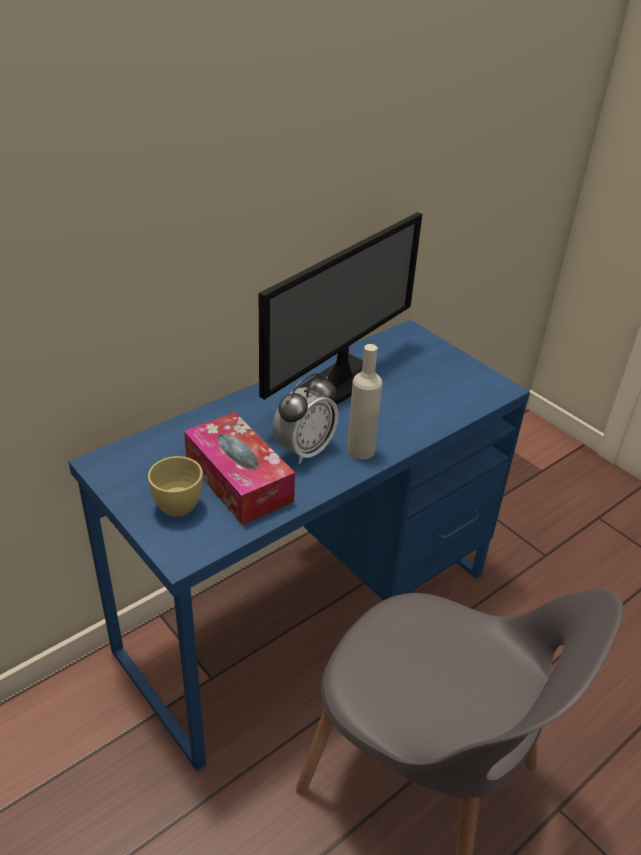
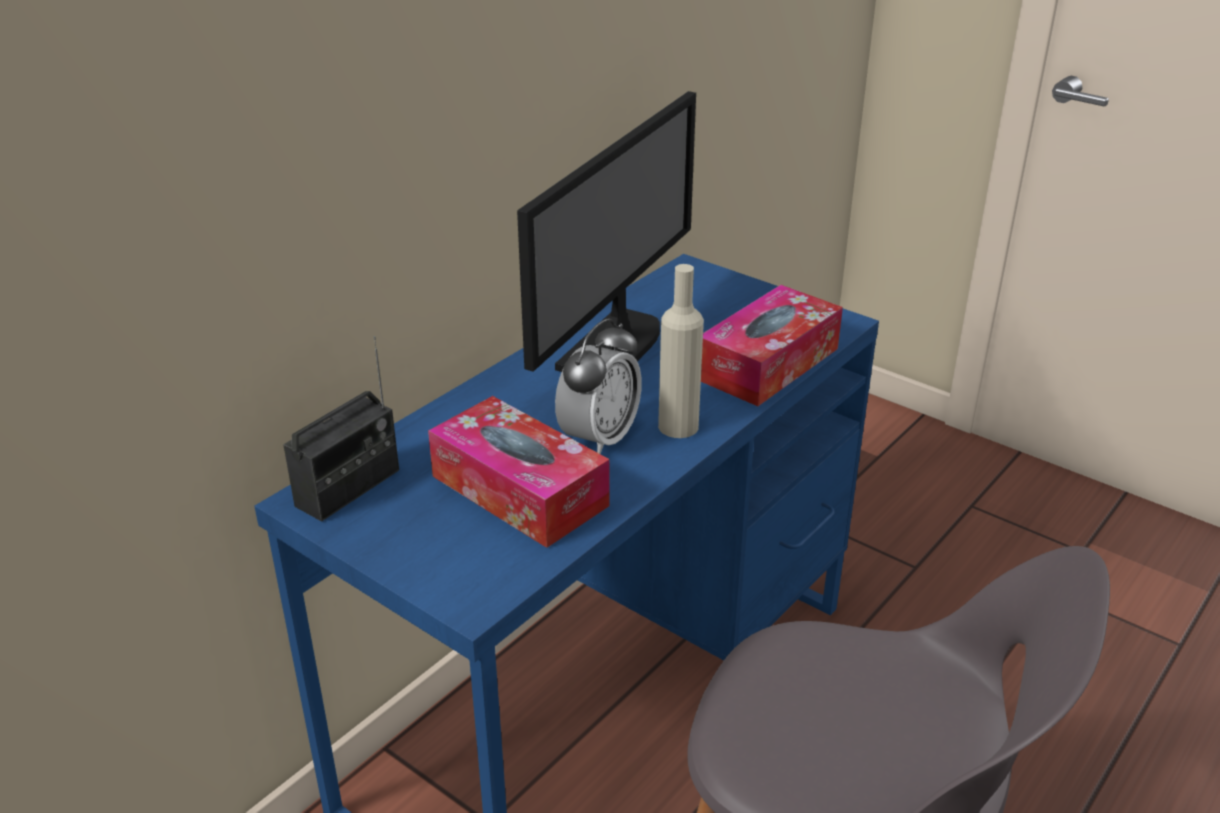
camera: 10 degrees left, 5 degrees down
yellow cup [148,456,203,517] -> none
none -> radio [284,336,399,522]
none -> tissue box [701,285,843,406]

